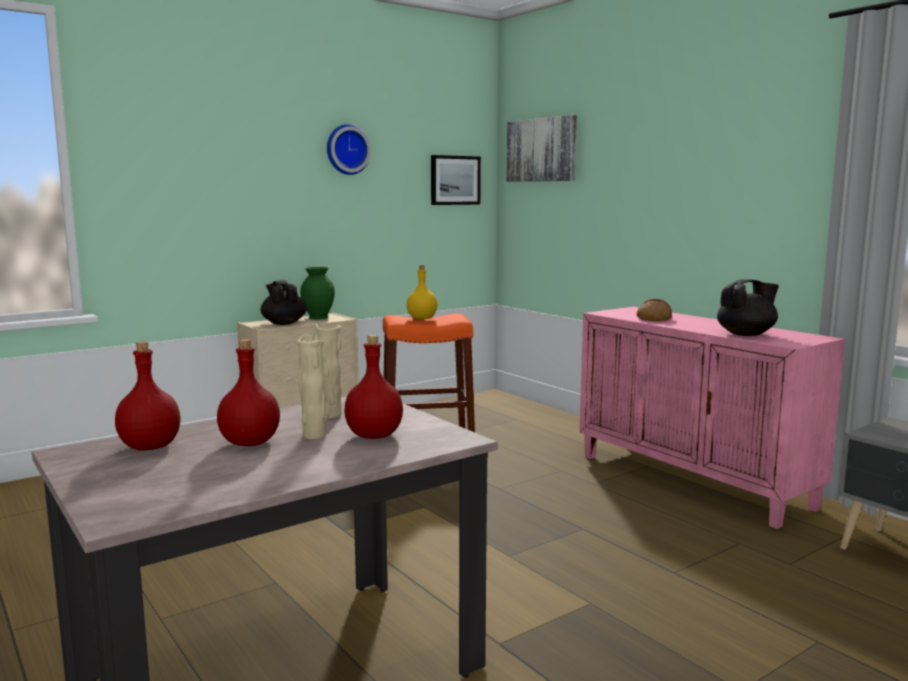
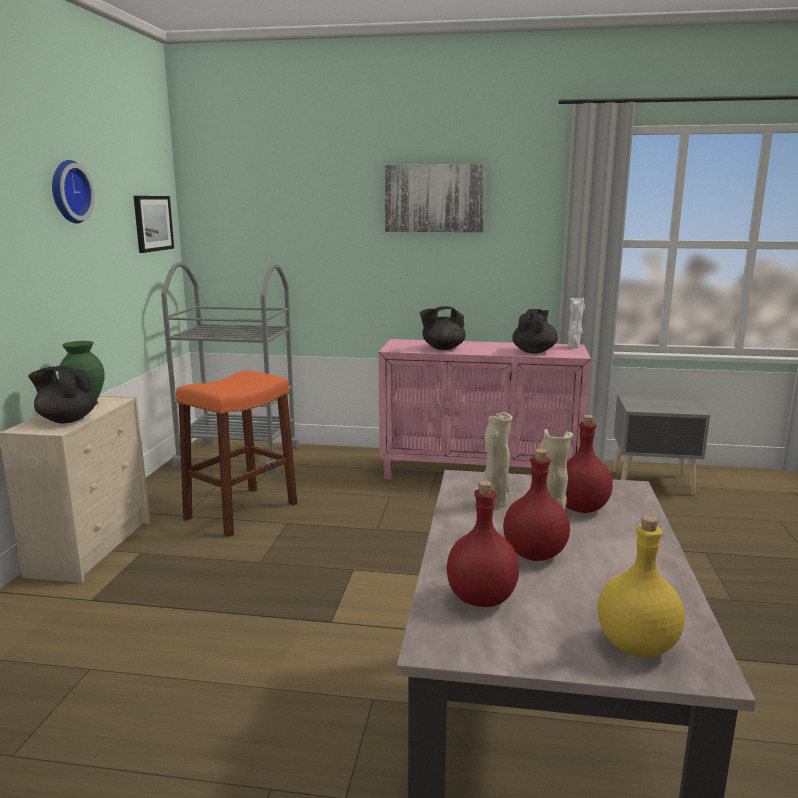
camera: 45 degrees left, 5 degrees up
yellow bottle [407,266,438,319] -> yellow bottle moved to [598,515,685,657]
picture [506,115,577,182] -> picture moved to [385,164,486,232]
bread [637,299,672,321] -> black teapot [420,306,466,350]
none -> grey cart [161,262,299,474]
none -> white vase [568,298,585,348]

